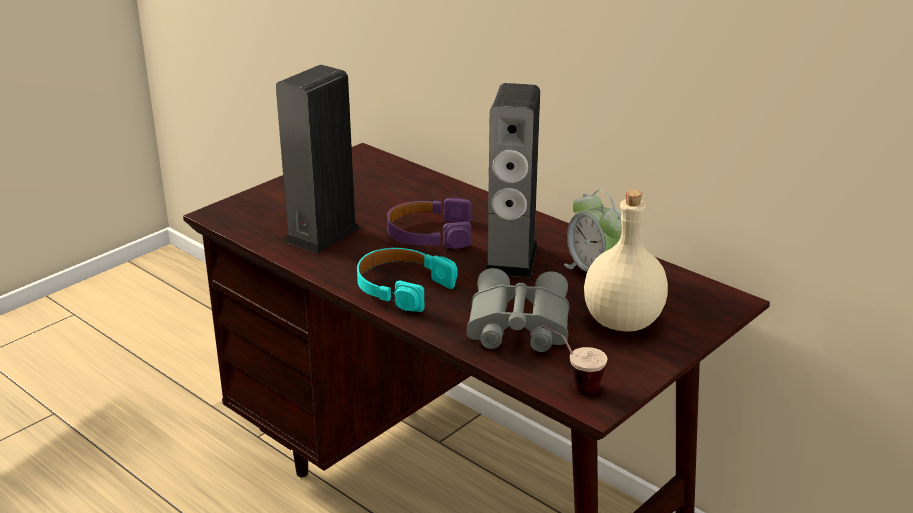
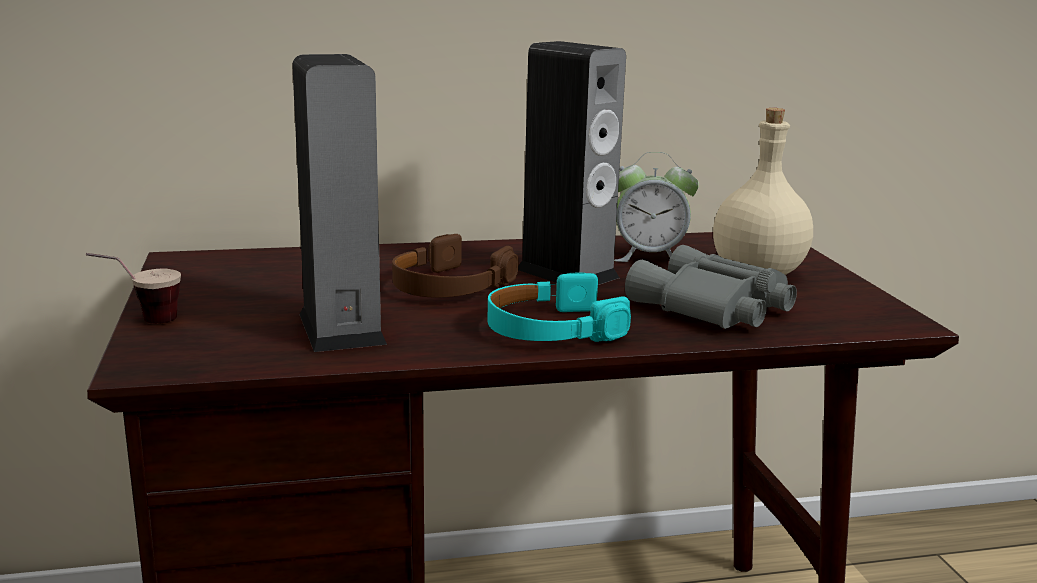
camera: 55 degrees left, 10 degrees down
purple headphones [387,197,472,249] -> brown headphones [392,234,519,297]
cup [542,325,607,395] -> cup moved to [86,253,181,324]

